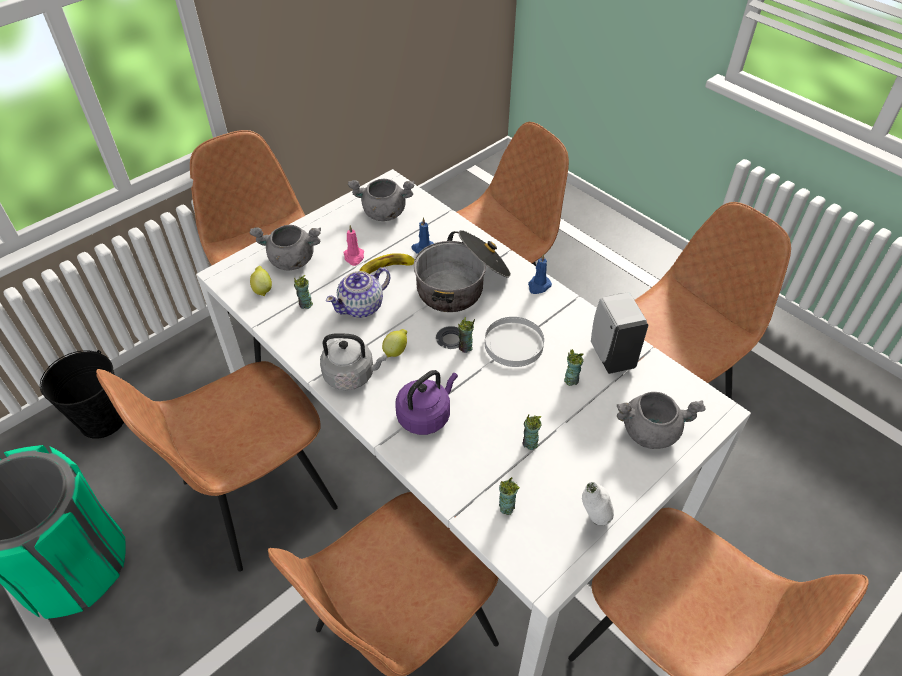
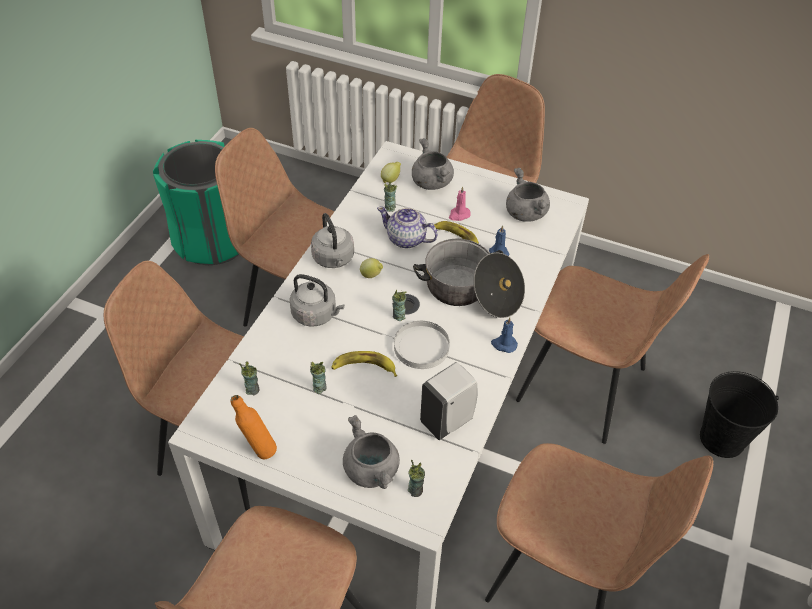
camera: 65 degrees right, 0 degrees up
black bucket [40,350,124,439] -> black bucket moved to [700,371,779,458]
purple kettle [395,370,458,435] -> grey kettle [290,274,344,327]
cup [564,349,583,386] -> cup moved to [408,460,425,497]
white bottle [582,482,614,526] -> orange bottle [230,395,277,459]
none -> banana [331,351,397,377]

